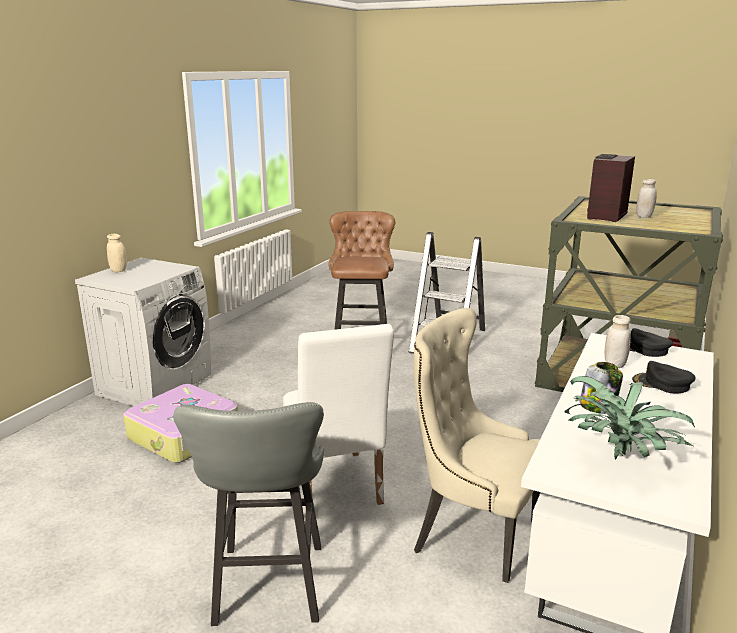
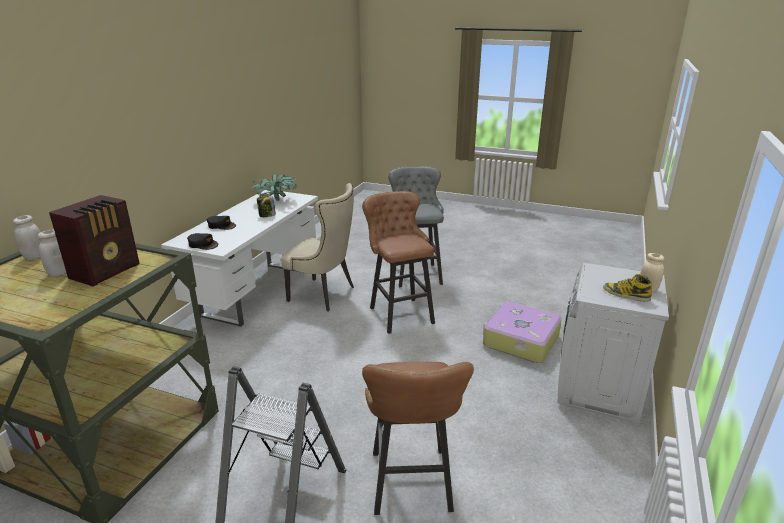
camera: 175 degrees right, 5 degrees up
white chair [283,324,394,508] -> brown stool [362,191,435,334]
white jar [605,315,631,368] -> white jar moved to [13,215,41,260]
none -> boot [603,274,652,302]

